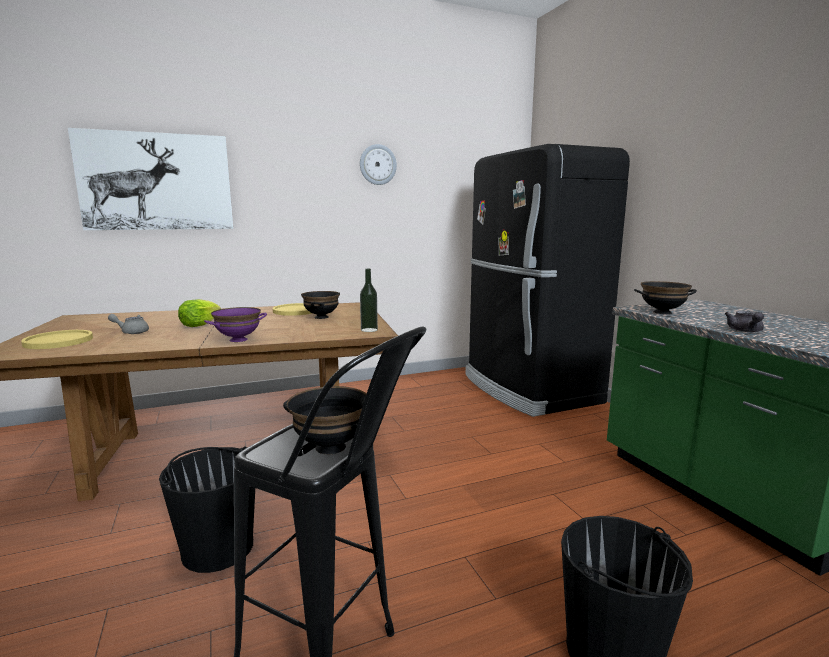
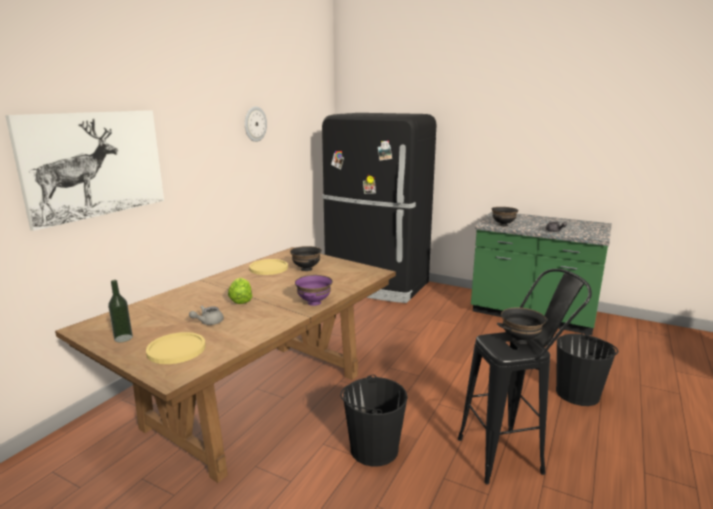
camera: 40 degrees left, 5 degrees up
bottle [360,269,378,332] -> bottle moved to [108,280,133,342]

